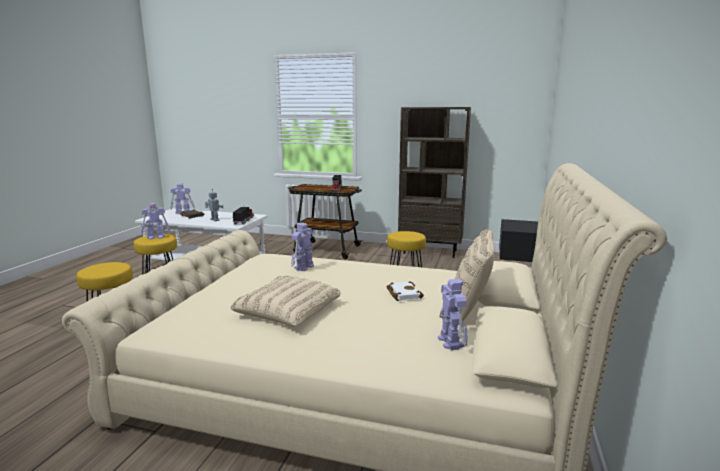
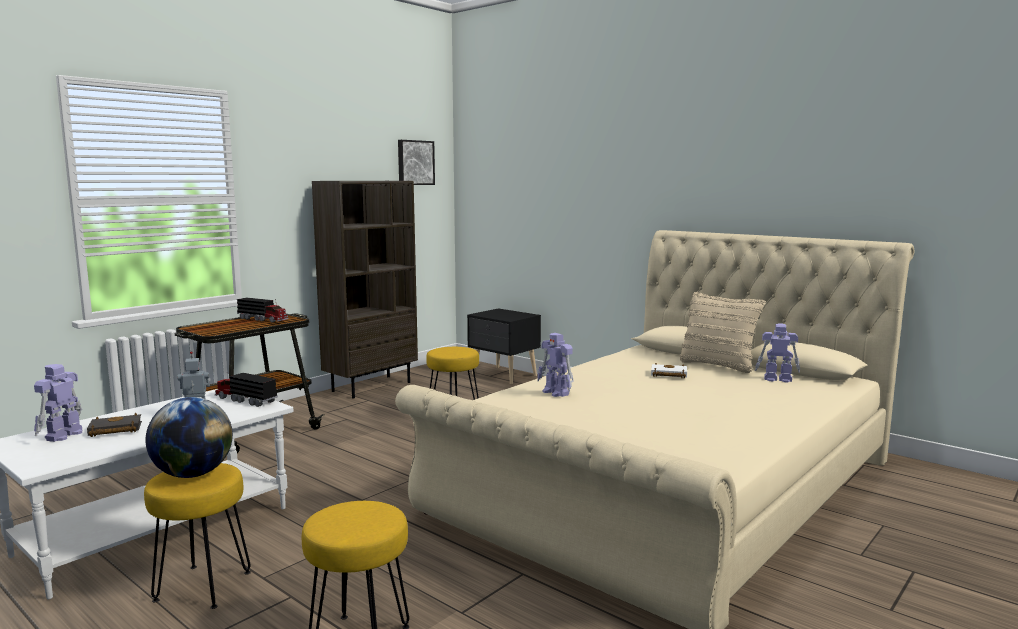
camera: 65 degrees left, 5 degrees down
toy robot [141,203,170,240] -> globe [145,397,233,478]
beige pillow [230,275,341,327] -> none
none -> picture [398,140,435,185]

